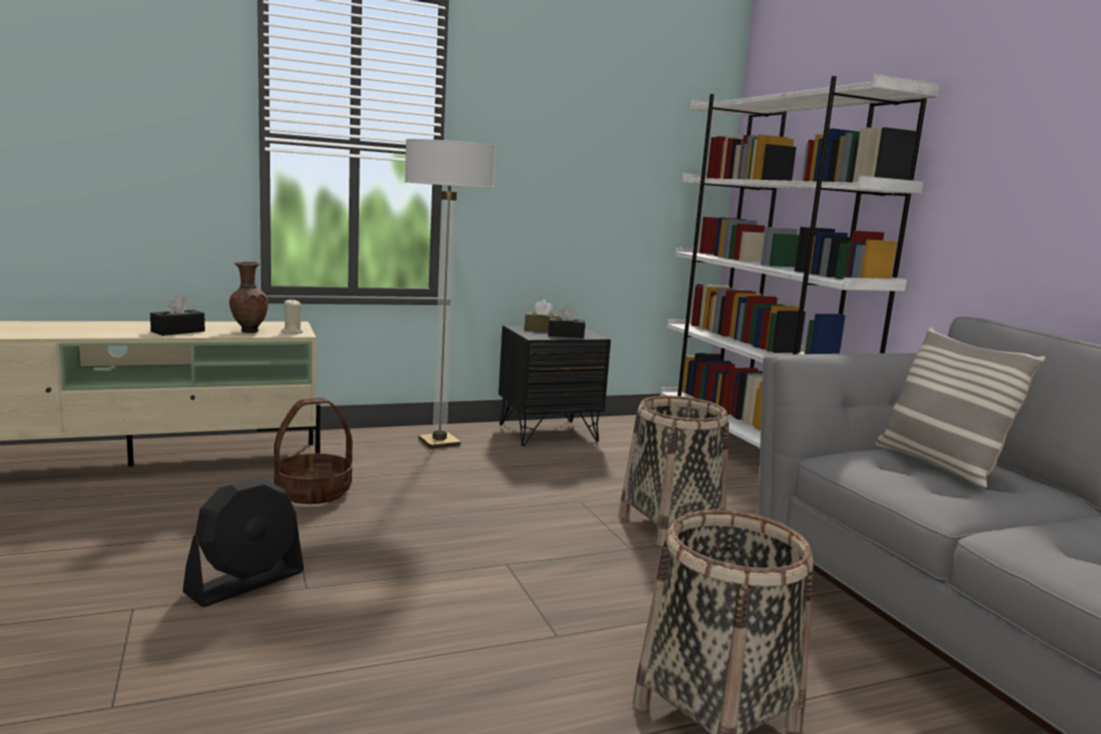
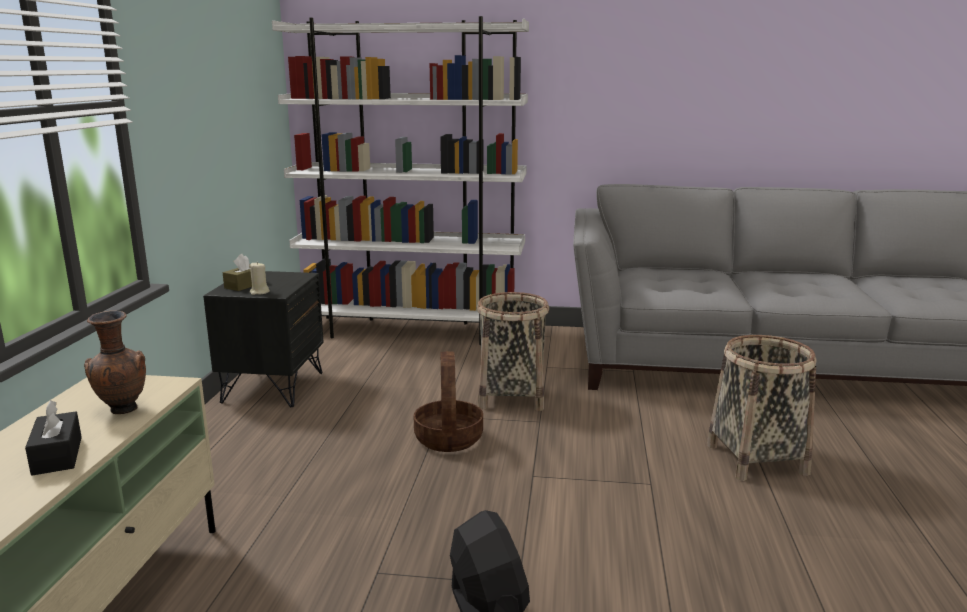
camera: 60 degrees left, 5 degrees up
basket [274,398,353,504] -> basket moved to [413,351,483,452]
beige candle [281,299,303,334] -> beige candle moved to [250,262,270,295]
floor lamp [404,139,496,449] -> none
black tissue box [548,305,585,338] -> none
pillow [875,328,1045,489] -> none

